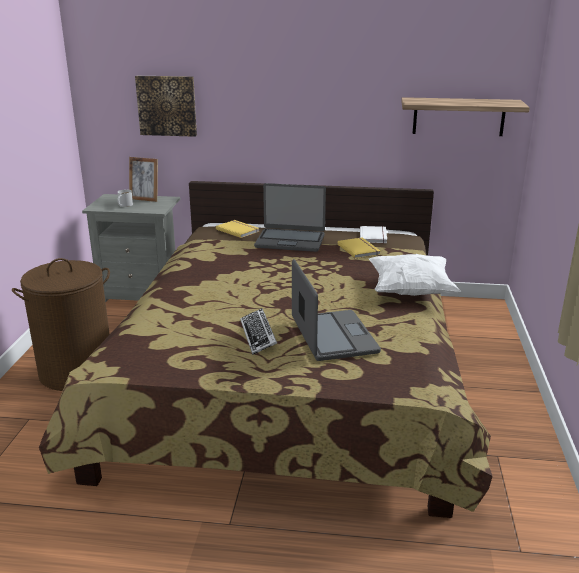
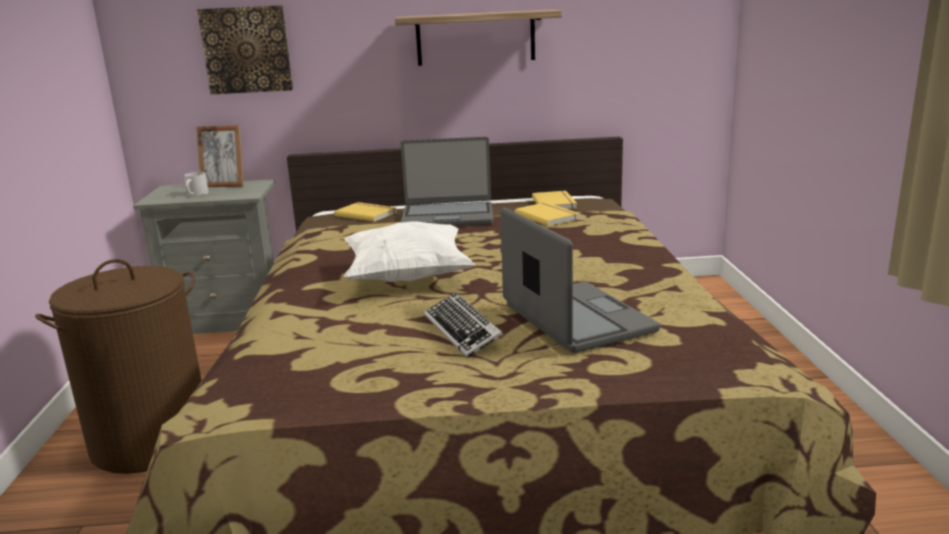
camera: 10 degrees left, 5 degrees down
white book [360,226,387,243] -> yellow book [532,191,577,209]
white pillow [369,254,461,296] -> white pillow moved to [344,222,475,282]
shelf [401,97,530,136] -> shelf moved to [395,10,562,66]

